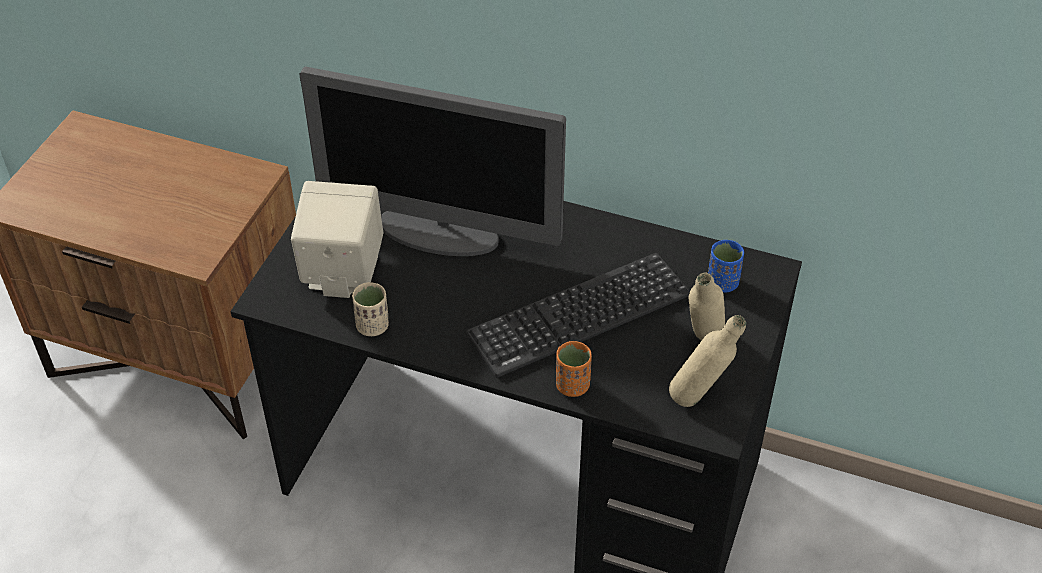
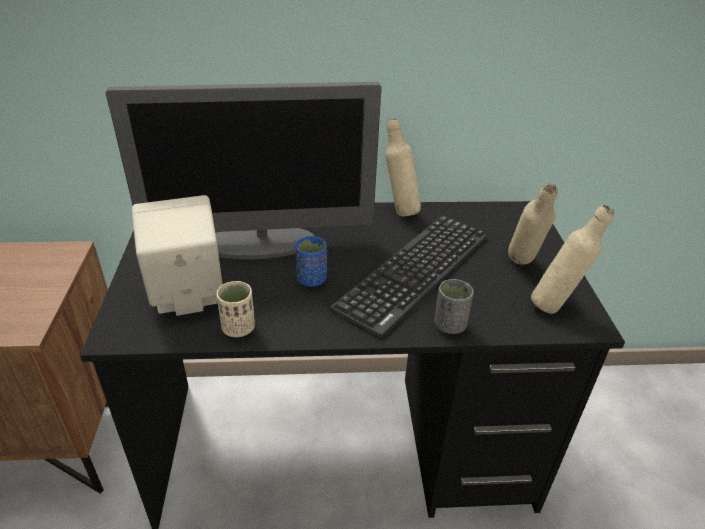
camera: 25 degrees left, 10 degrees down
orange cup [556,341,592,397] -> grey cup [435,279,474,334]
blue cup [708,240,744,293] -> blue cup moved to [295,236,327,287]
none -> beige bottle [385,118,421,217]

